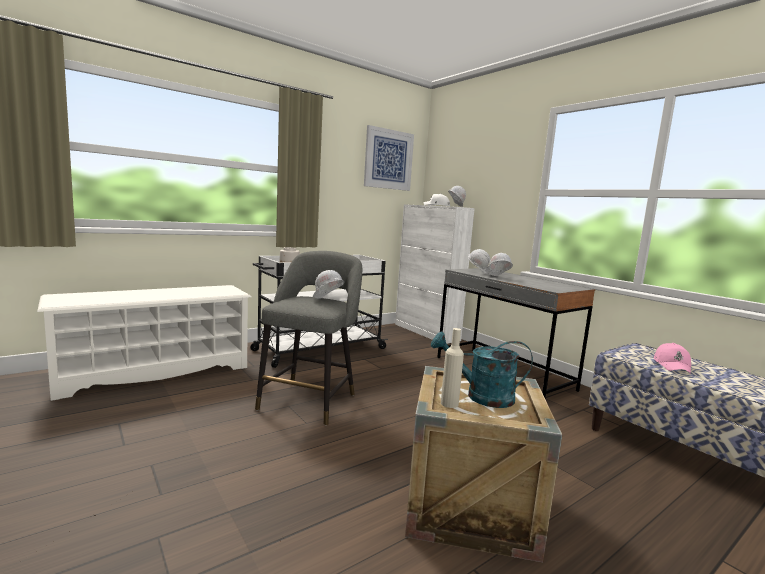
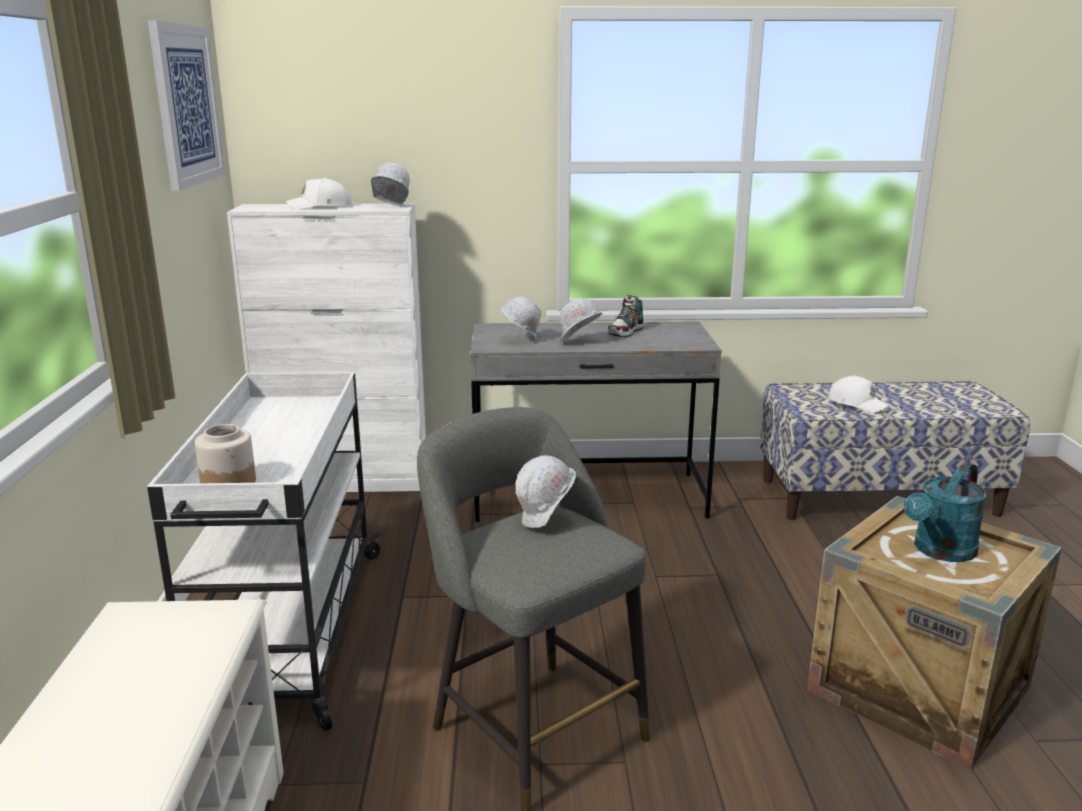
camera: 55 degrees left, 10 degrees up
beige bottle [441,328,464,408] -> none
pink cap [654,343,691,373] -> white cap [828,376,890,413]
none -> shoe [608,295,644,337]

